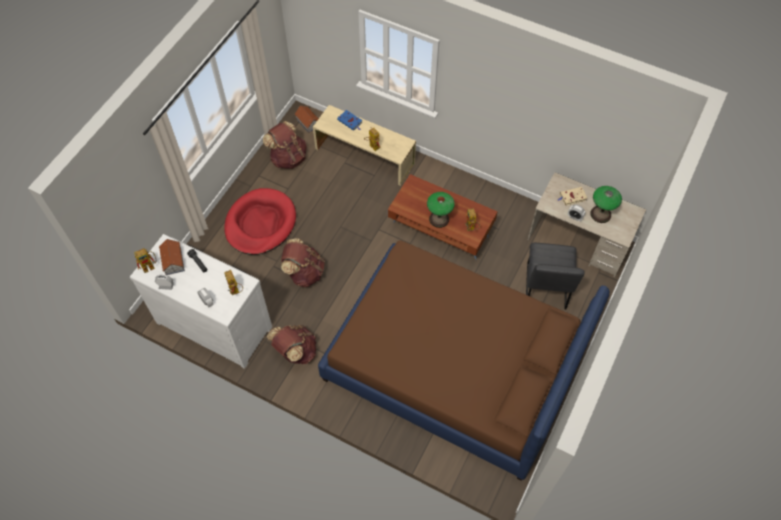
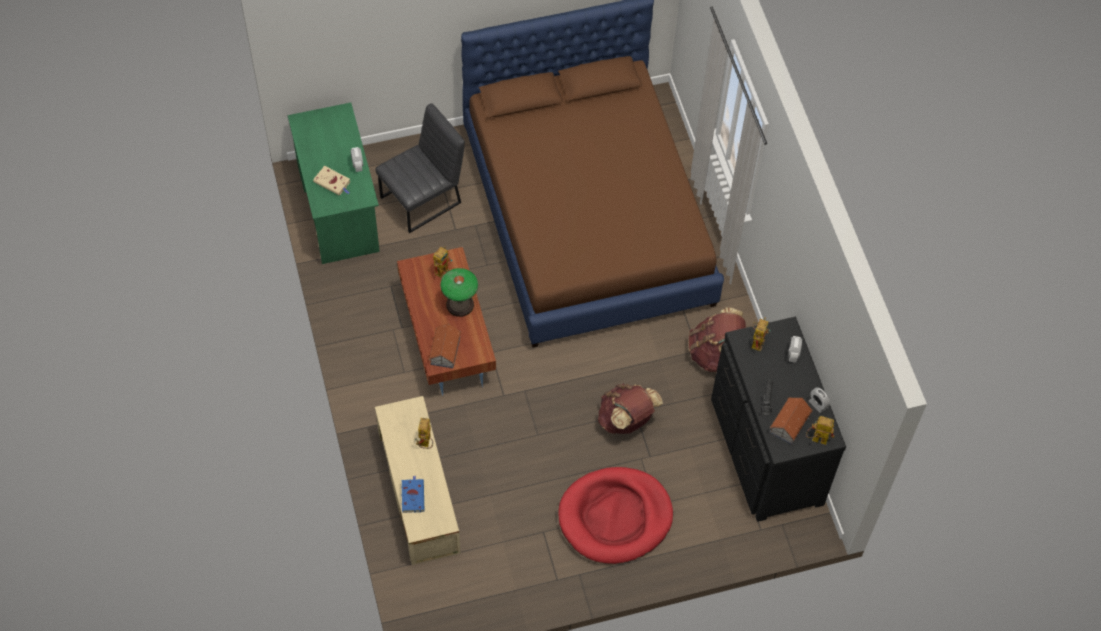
camera: 135 degrees left, 0 degrees up
white dresser [130,234,272,369] -> black dresser [711,317,846,522]
brown backpack [263,121,307,169] -> none
toy house [294,105,318,133] -> toy house moved to [428,323,461,368]
beige desk [528,172,646,277] -> green desk [287,102,380,264]
table lamp [590,186,622,223] -> none

